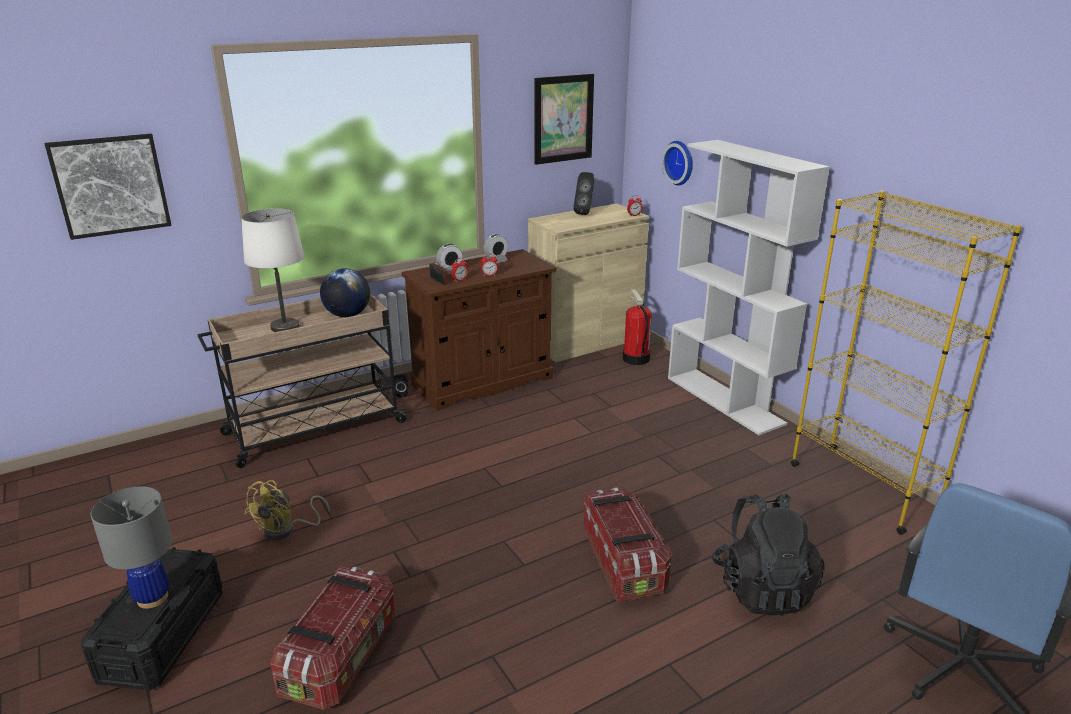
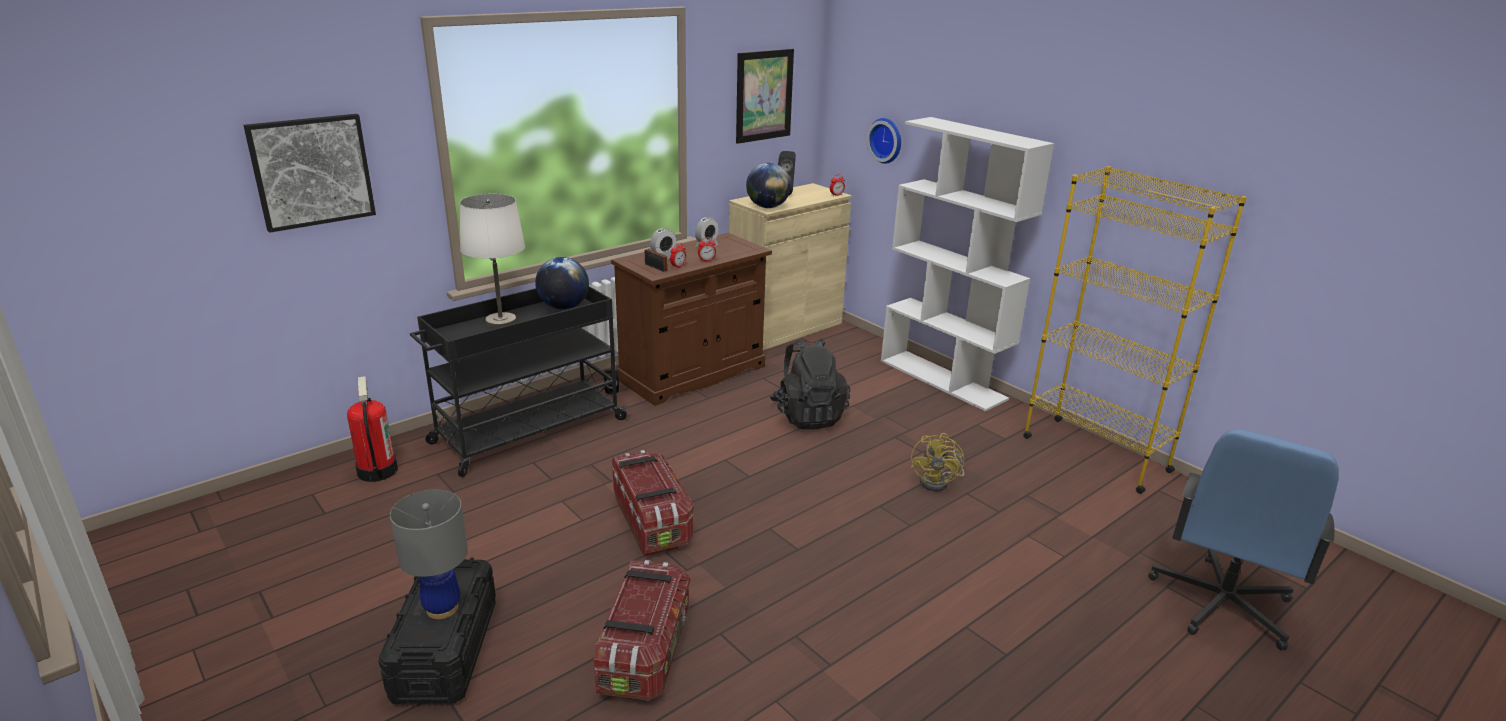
camera: 10 degrees left, 0 degrees up
beige cart [197,294,408,468] -> black cart [410,286,629,477]
yellow fan [245,480,330,540] -> yellow fan moved to [911,433,965,491]
storage box [584,488,672,603] -> storage box moved to [612,450,694,557]
fire extinguisher [623,289,652,365] -> fire extinguisher moved to [347,376,398,482]
black backpack [712,494,825,615] -> black backpack moved to [770,338,850,429]
none -> globe [746,163,791,208]

